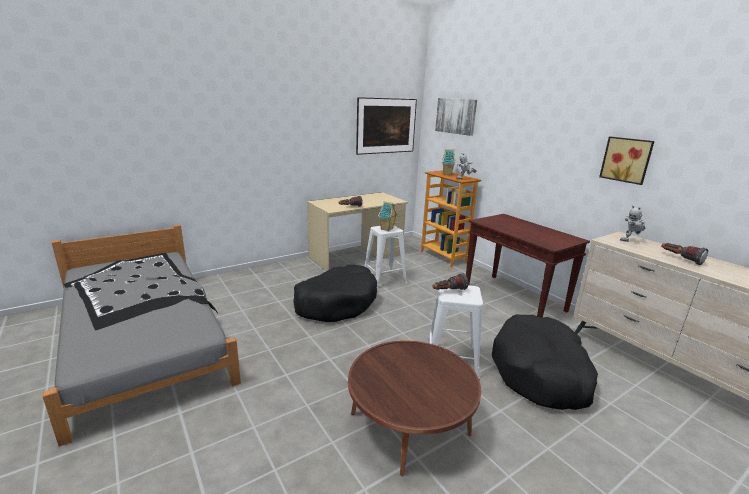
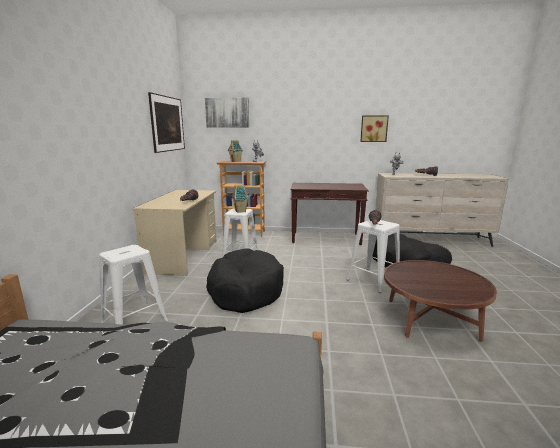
camera: 50 degrees left, 5 degrees down
none -> white stool [99,245,168,325]

